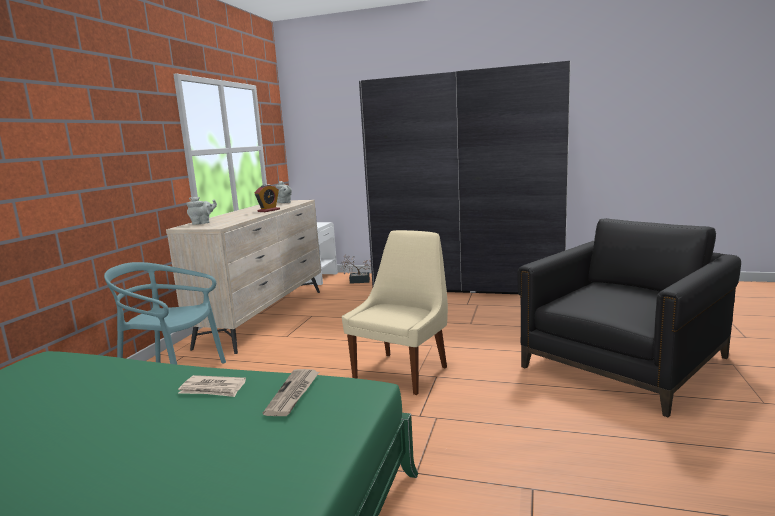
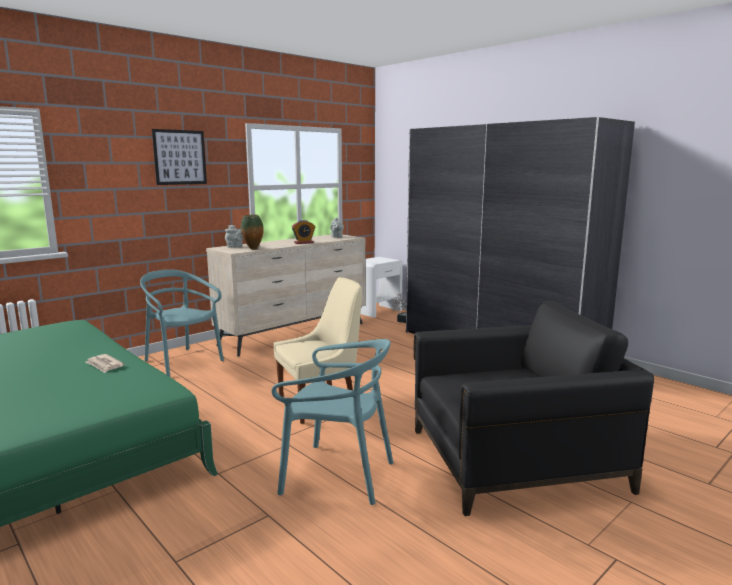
camera: 30 degrees right, 0 degrees up
newspaper [263,369,319,416] -> none
none -> picture [152,129,207,185]
none -> vase [241,214,264,250]
none -> turquoise chair [271,339,393,505]

